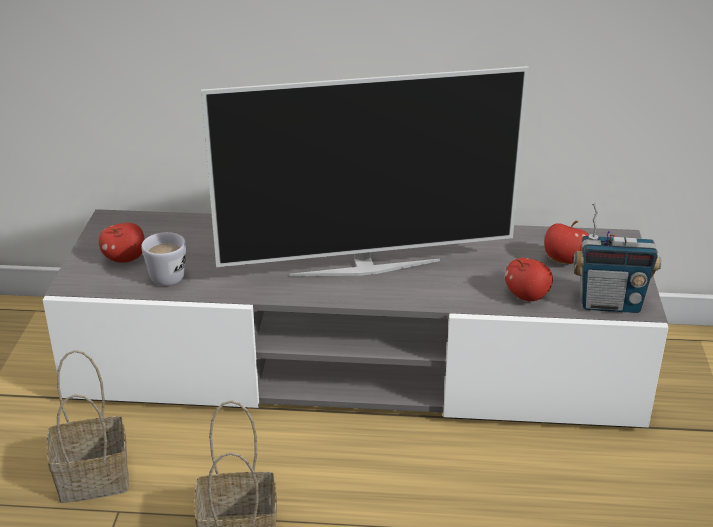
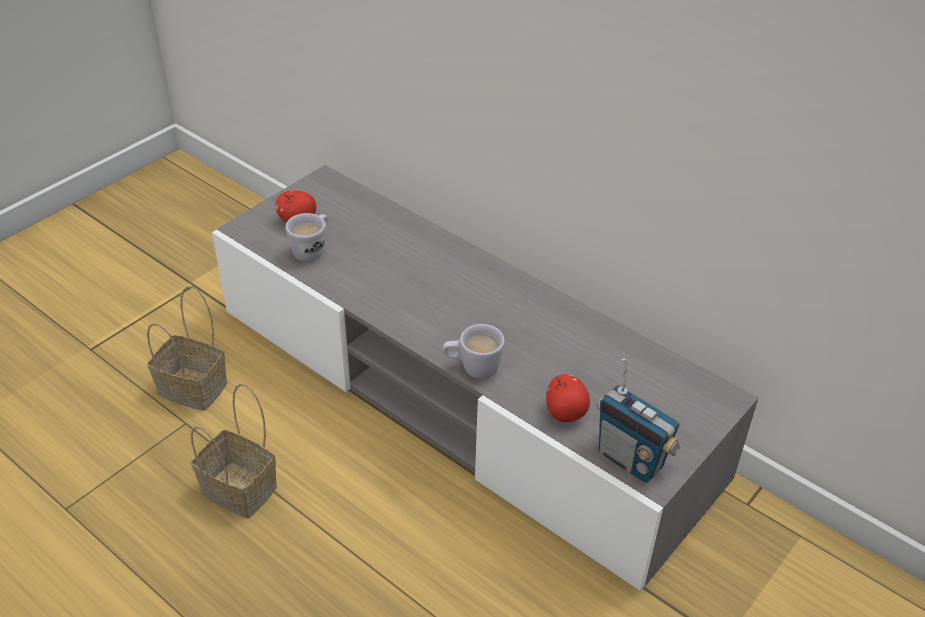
camera: 35 degrees right, 10 degrees up
television [201,66,529,276] -> none
apple [544,221,589,264] -> none
none -> white mug [442,324,505,379]

